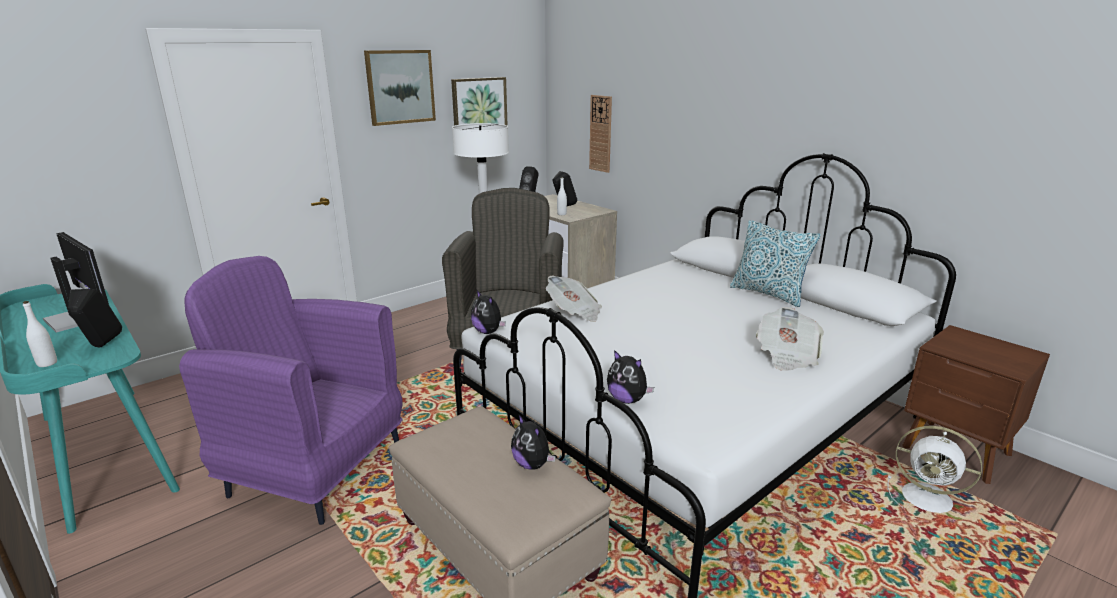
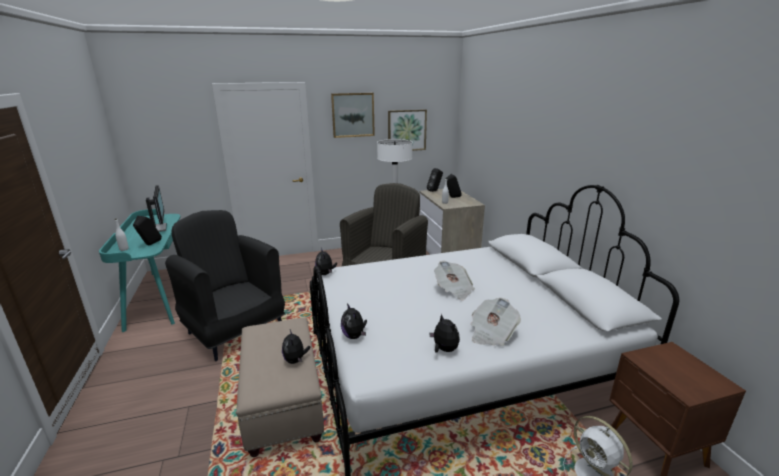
camera: 25 degrees right, 0 degrees up
purple armchair [179,256,403,525] -> black armchair [165,210,285,361]
newspaper [546,275,602,322] -> newspaper moved to [434,261,475,300]
wall clock [589,95,612,173] -> none
pillow [730,220,821,307] -> none
none -> plush toy [430,314,460,353]

